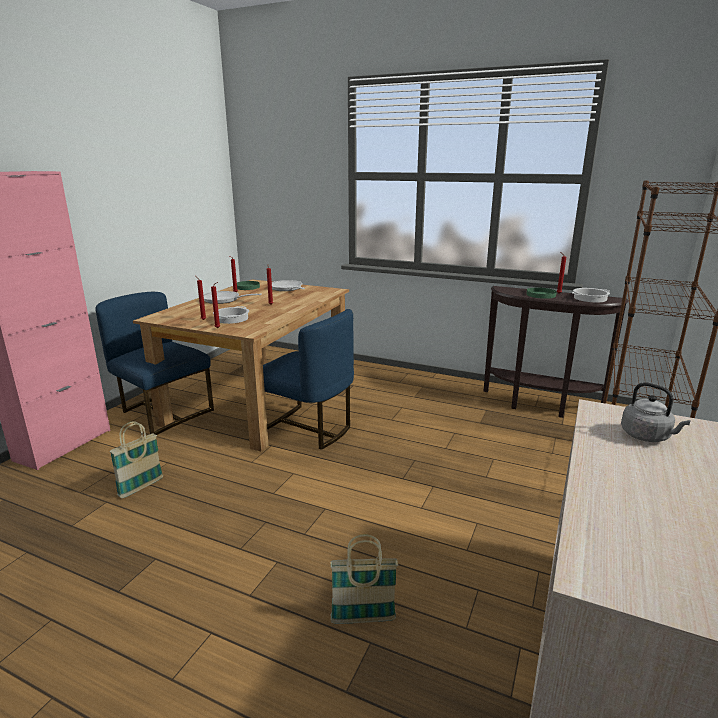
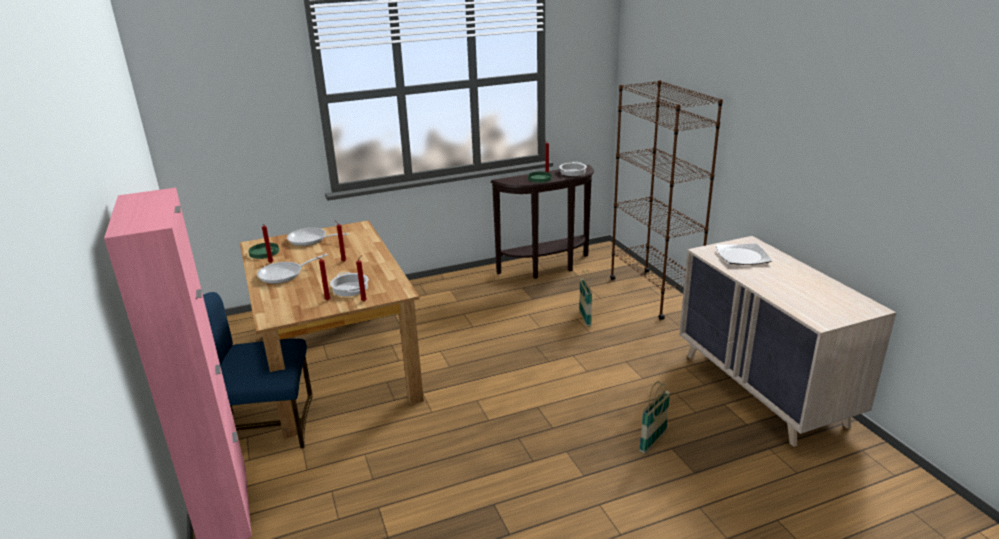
camera: 45 degrees left, 5 degrees up
basket [109,421,163,498] -> basket moved to [579,270,592,327]
blue chair [263,309,354,450] -> none
grey kettle [621,382,691,442] -> plate [716,243,772,265]

